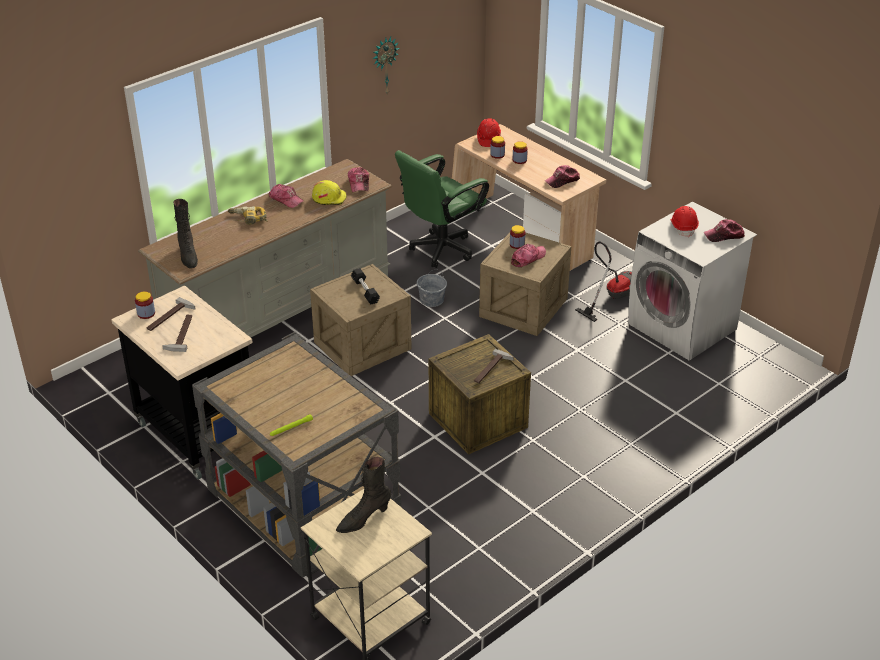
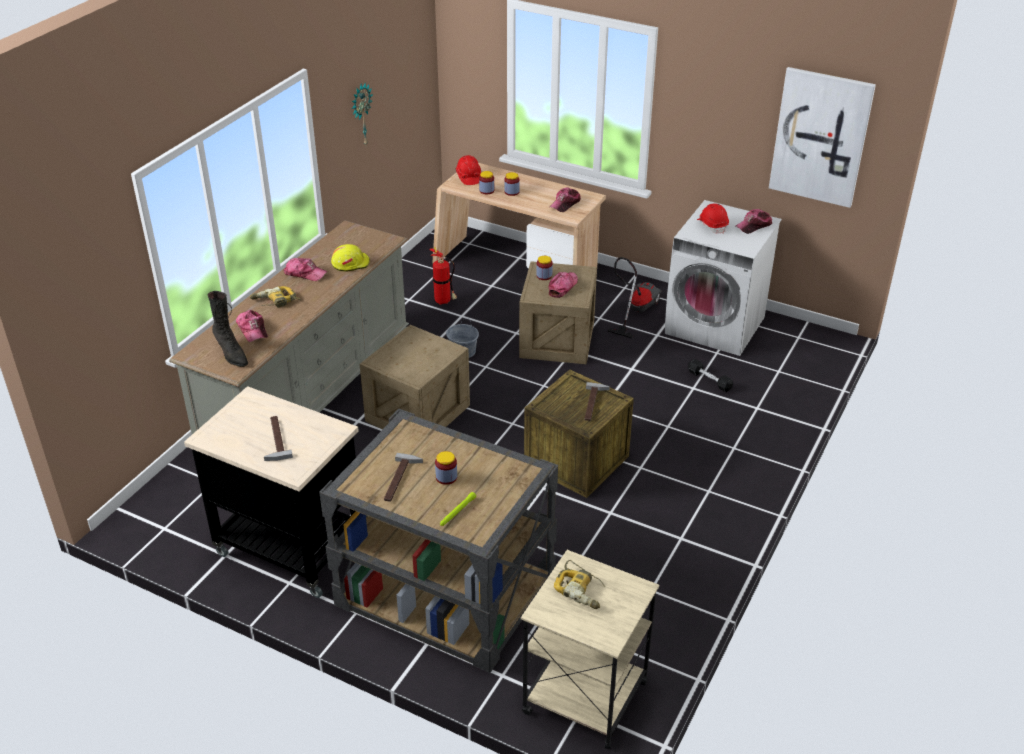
camera: 20 degrees left, 0 degrees up
jar [135,291,155,319] -> jar moved to [435,451,457,485]
hammer [147,297,195,331] -> hammer moved to [384,453,423,502]
black boot [336,457,391,533] -> power drill [554,560,606,609]
cap [348,167,369,192] -> cap moved to [236,310,268,342]
black dumbbell [351,268,380,305] -> black dumbbell moved to [688,359,733,392]
green office chair [395,150,489,268] -> fire extinguisher [429,247,457,305]
none -> picture [769,67,876,208]

